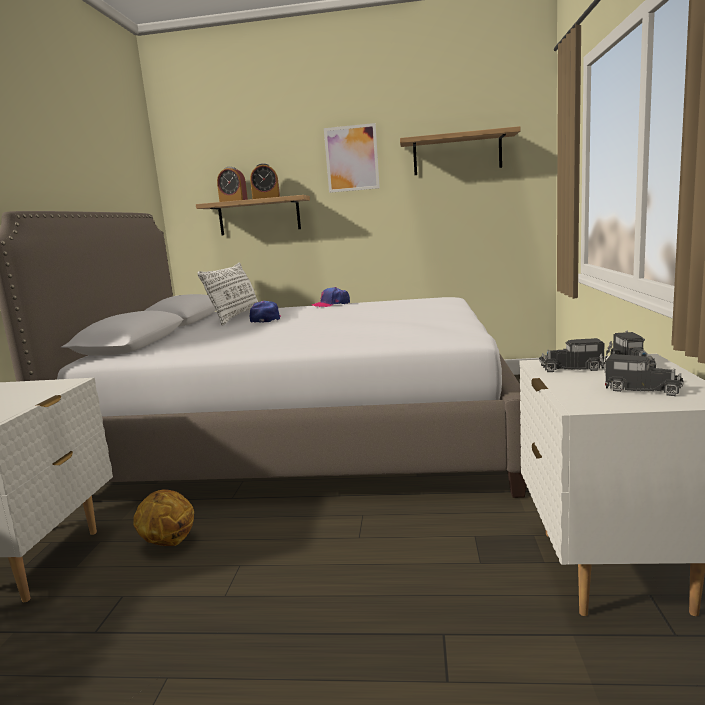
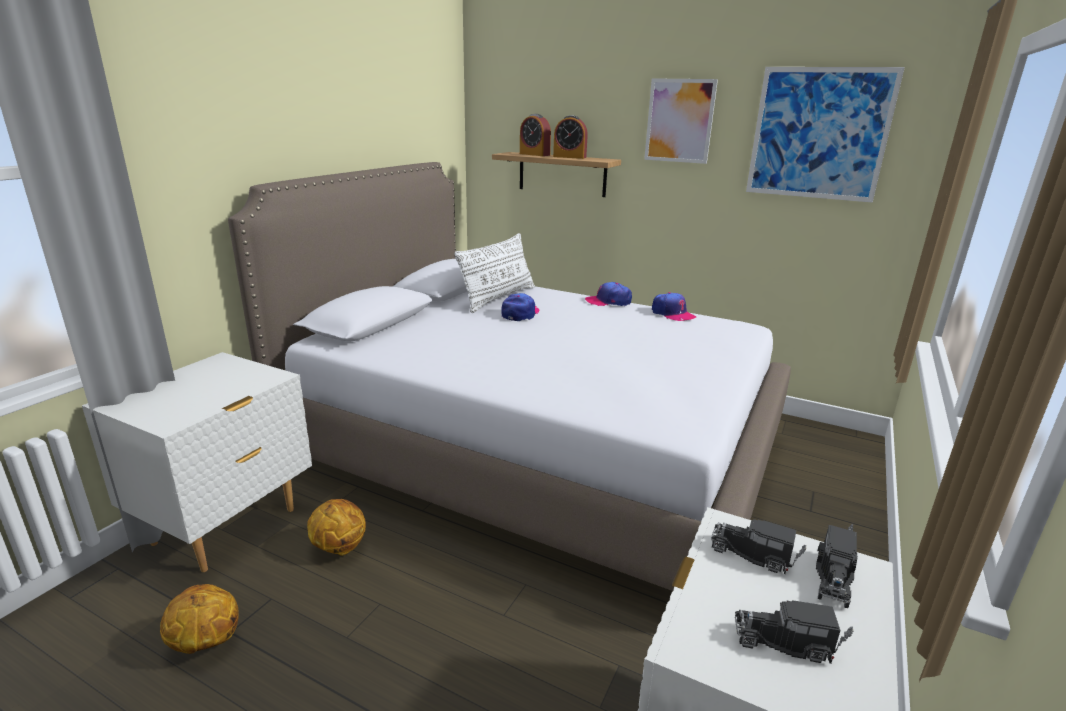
camera: 20 degrees right, 10 degrees up
shelf [400,126,521,175] -> picture [746,67,905,203]
toy truck [600,353,684,396] -> toy truck turned 135 degrees clockwise [735,600,853,664]
none -> basketball [160,584,239,654]
none -> cap [652,292,696,321]

